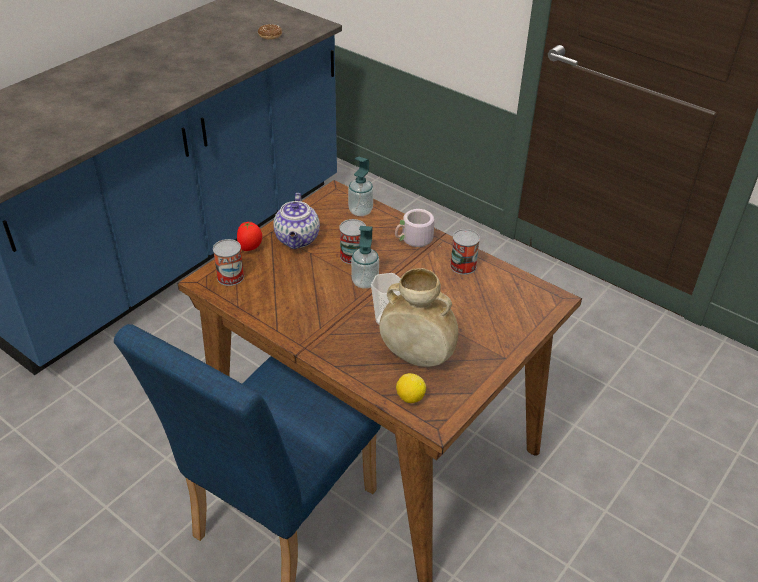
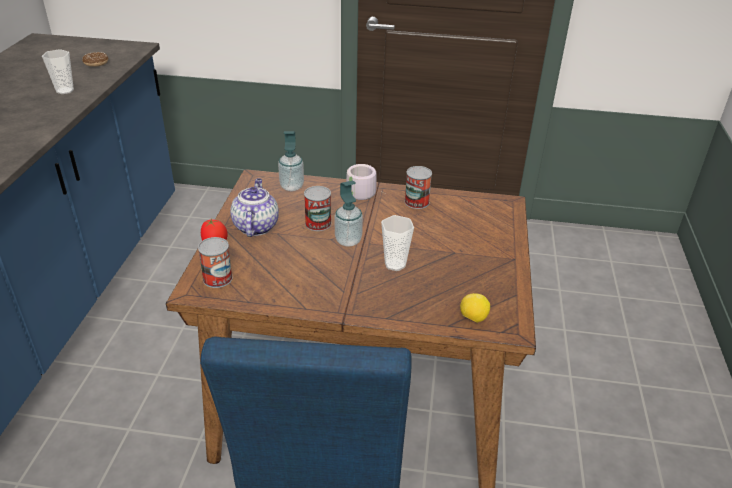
camera: 30 degrees left, 5 degrees down
teapot [273,193,320,249] -> teapot turned 150 degrees counterclockwise [230,178,279,237]
beige vase [379,268,458,367] -> none
none -> cup [42,49,74,94]

